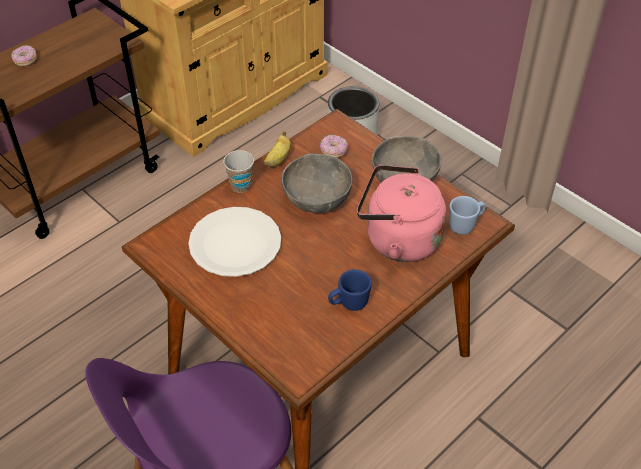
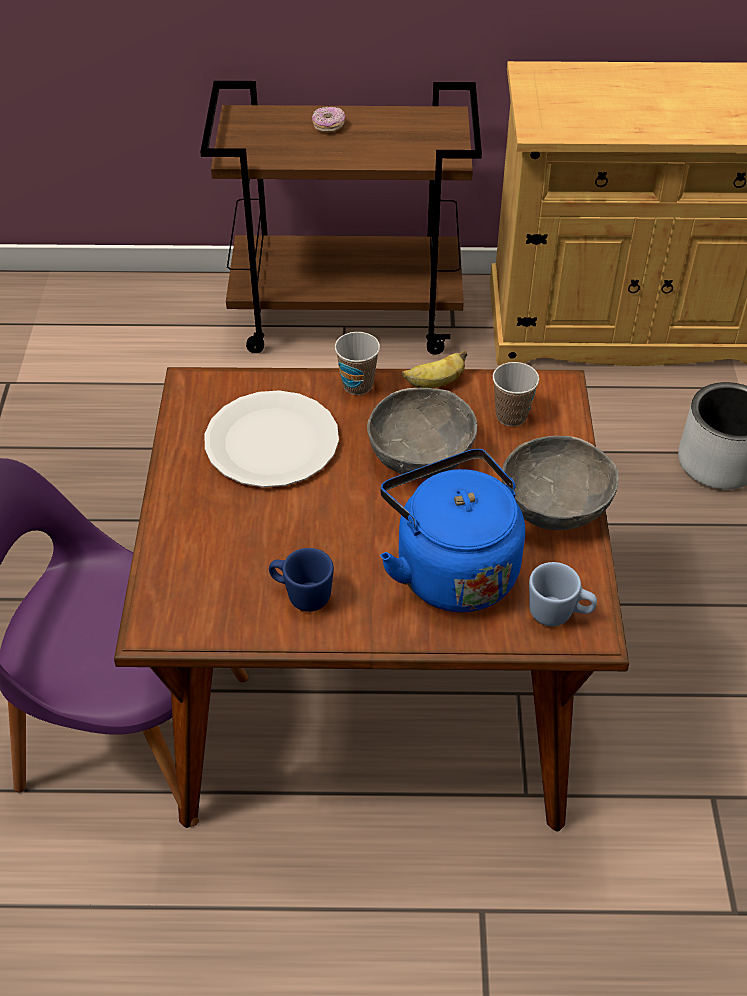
camera: 45 degrees right, 0 degrees up
donut [320,134,348,158] -> cup [493,362,539,426]
pink kettle [357,165,446,262] -> blue kettle [380,449,525,612]

